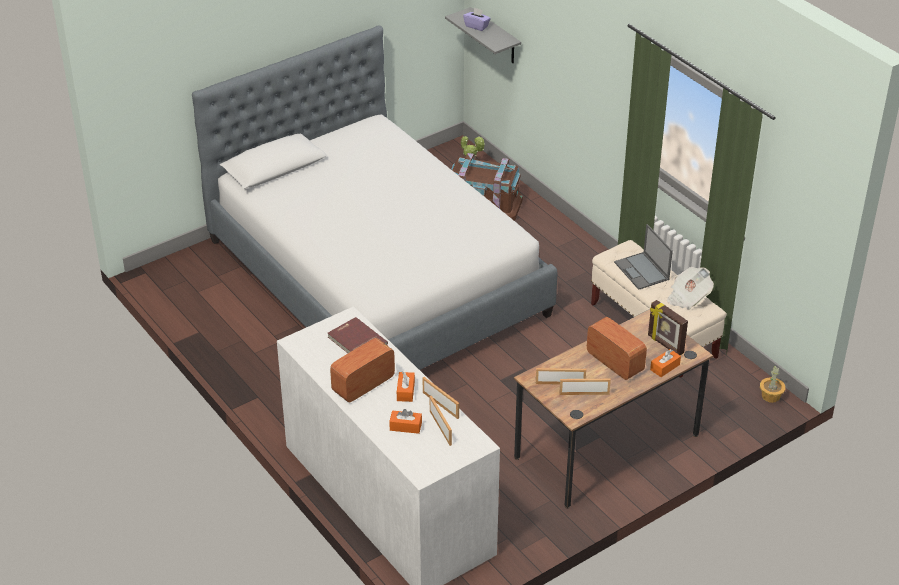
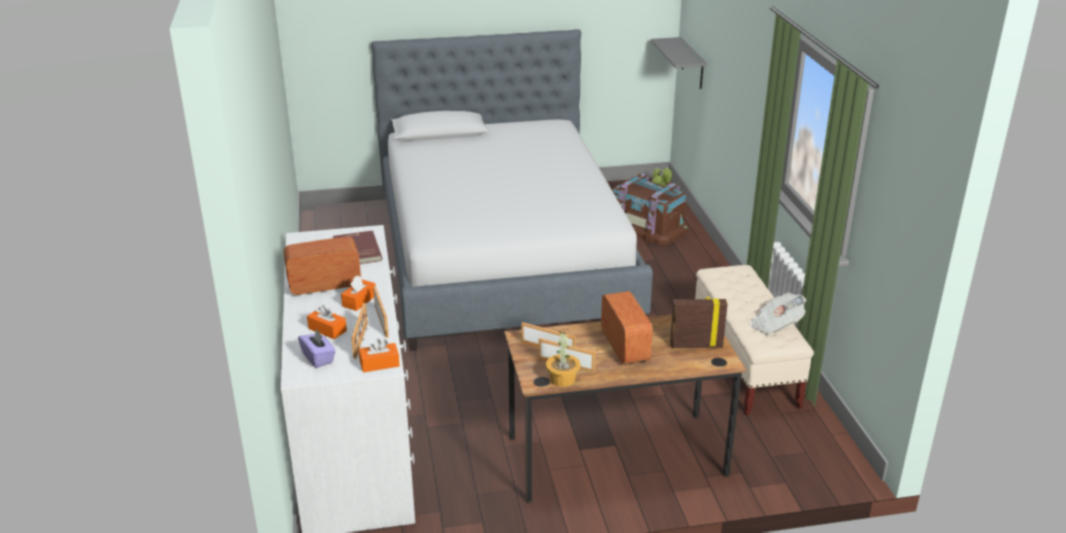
camera: 25 degrees right, 10 degrees down
purple tissue box [463,7,491,31] -> purple tissue box moved to [298,328,336,368]
laptop [614,224,673,290] -> none
picture frame [648,300,688,355] -> picture frame turned 105 degrees clockwise [670,296,728,348]
orange tissue box [650,349,681,377] -> orange tissue box moved to [359,339,400,373]
potted plant [760,366,785,403] -> potted plant moved to [546,331,581,387]

